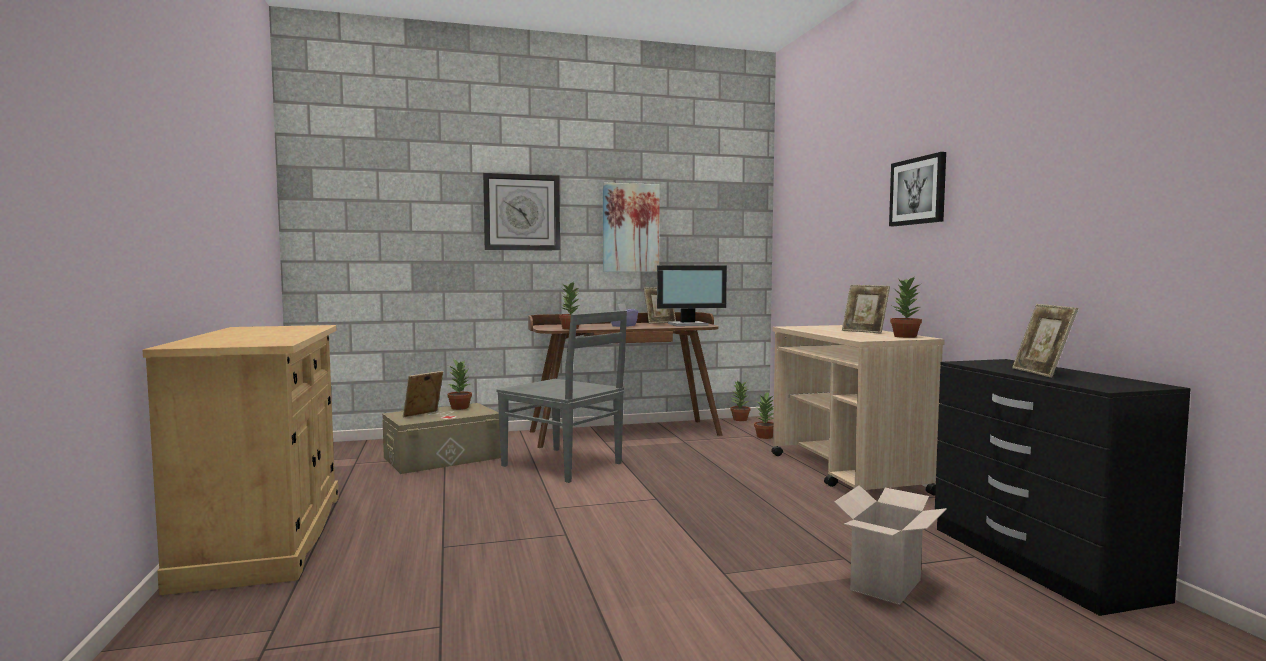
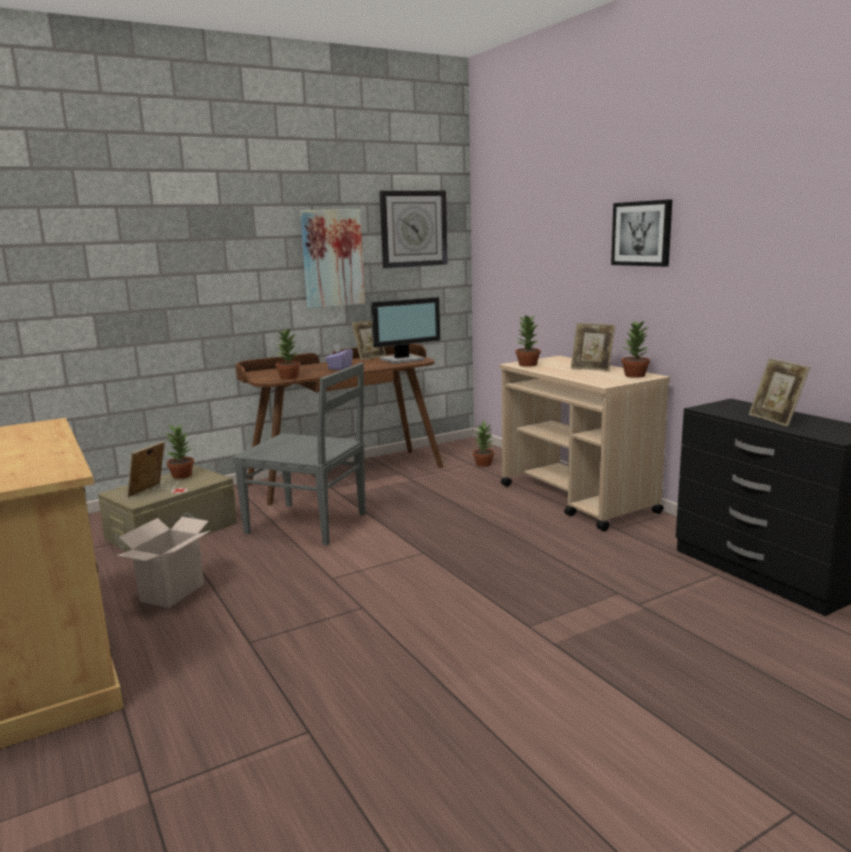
camera: 15 degrees left, 10 degrees up
wall clock [483,173,560,251] -> wall clock moved to [379,191,448,268]
potted plant [731,381,750,421] -> potted plant moved to [515,315,541,367]
cardboard box [834,485,947,605] -> cardboard box moved to [117,517,210,608]

